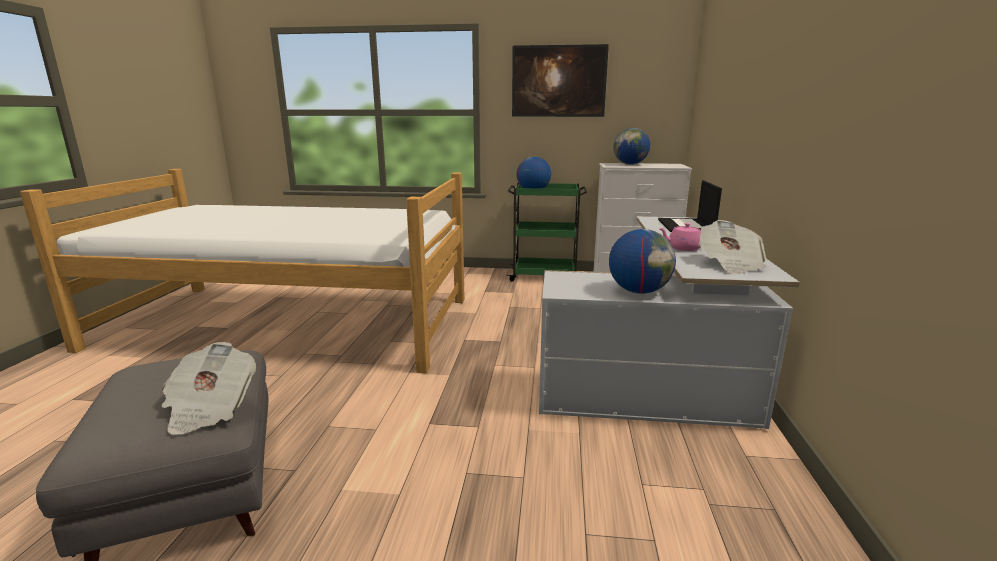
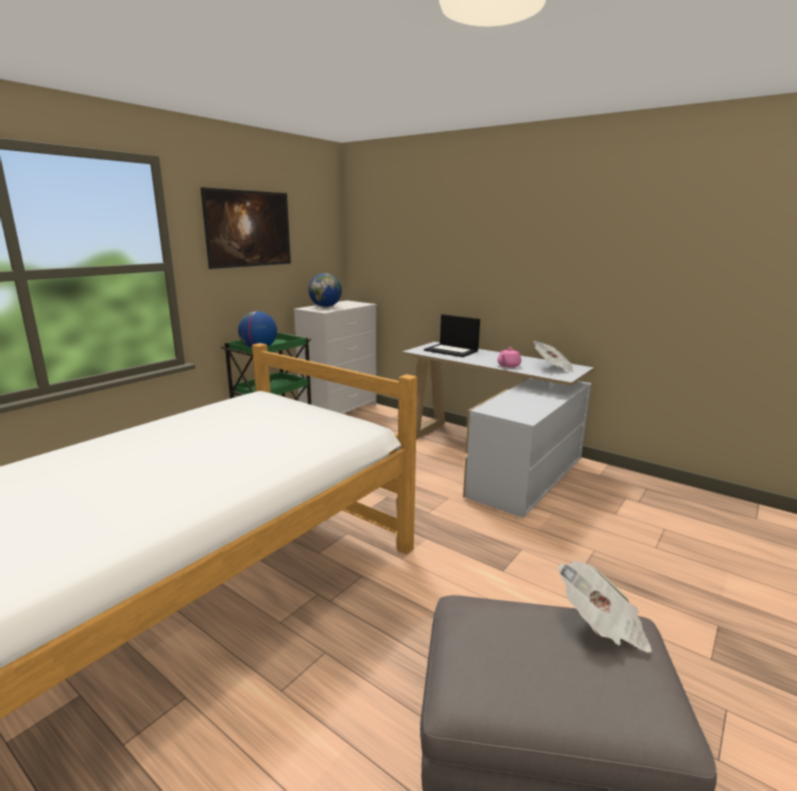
camera: 60 degrees left, 0 degrees up
globe [609,229,676,294] -> none

